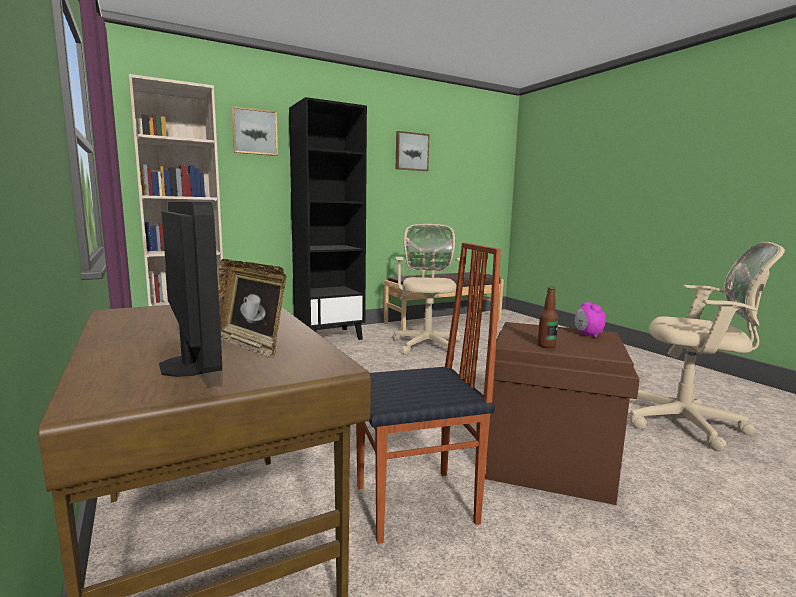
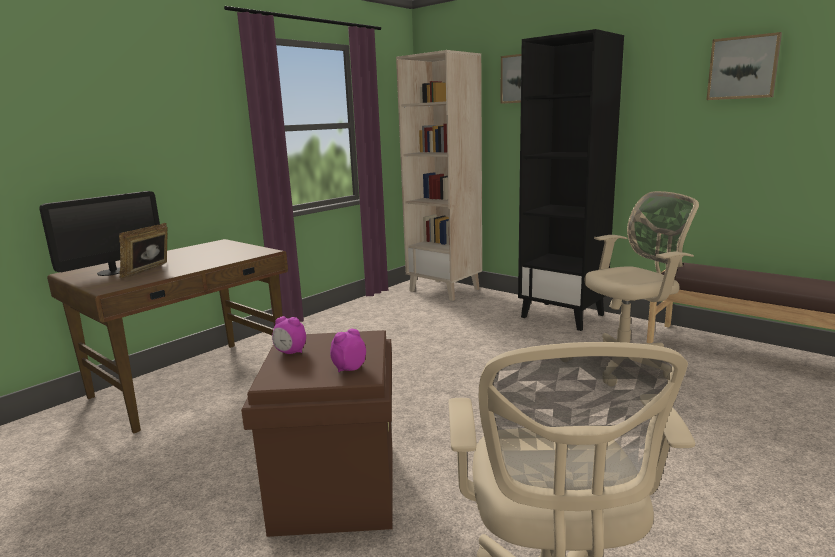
camera: 70 degrees right, 5 degrees up
chair [356,242,501,544] -> none
bottle [538,286,558,348] -> alarm clock [272,316,306,354]

